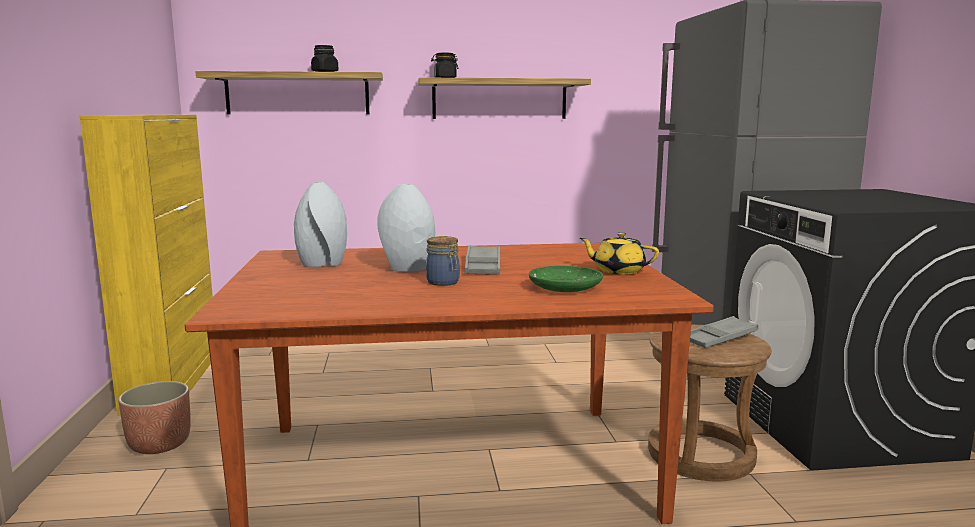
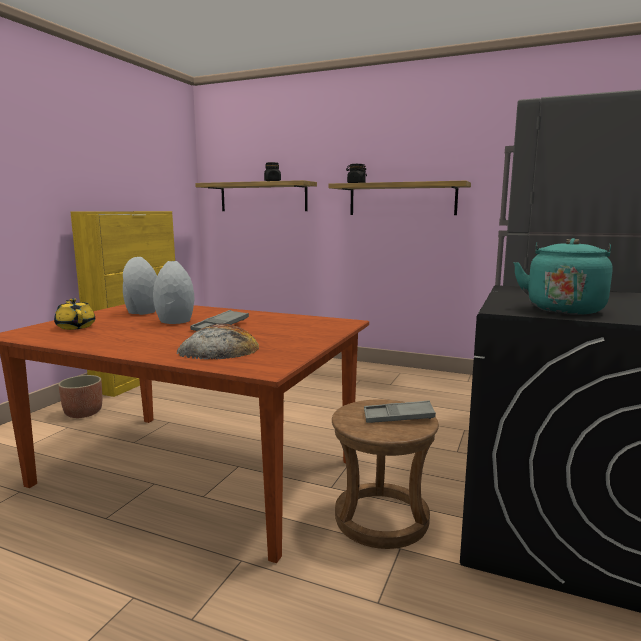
camera: 30 degrees right, 0 degrees up
jar [426,236,460,286] -> none
green plate [529,266,603,292] -> bread [177,323,259,359]
yellow teapot [580,232,659,275] -> yellow teapot moved to [54,298,95,330]
none -> turquoise kettle [513,238,613,315]

